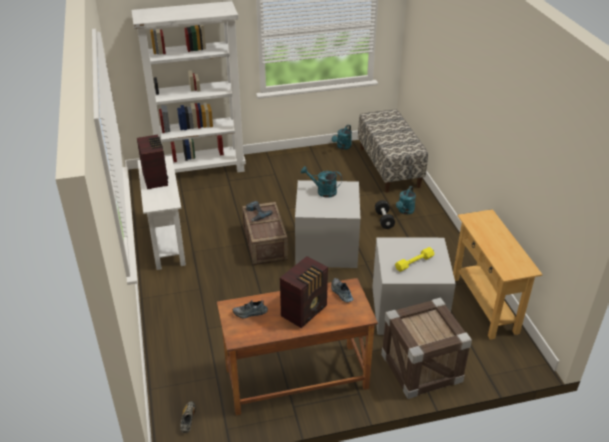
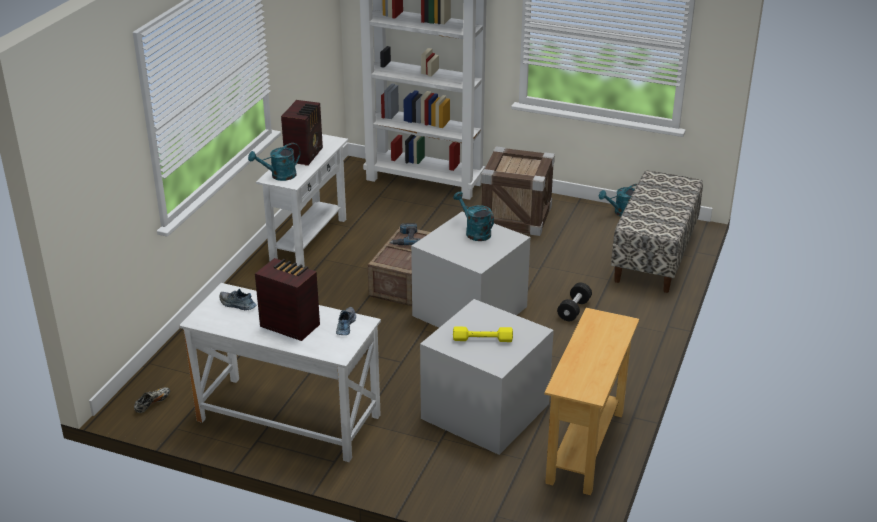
camera: 35 degrees right, 5 degrees down
brown desk [217,278,378,415] -> white desk [179,283,381,462]
radio [280,256,328,328] -> radio turned 135 degrees counterclockwise [255,258,320,341]
crate [381,297,472,399] -> crate moved to [481,146,555,236]
turquoise watering can [396,186,416,214] -> turquoise watering can moved to [248,143,301,181]

